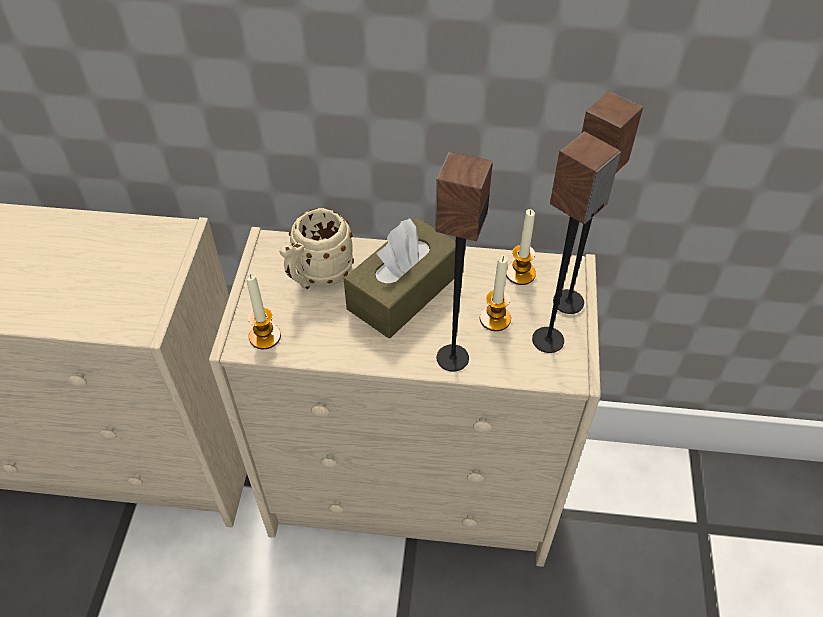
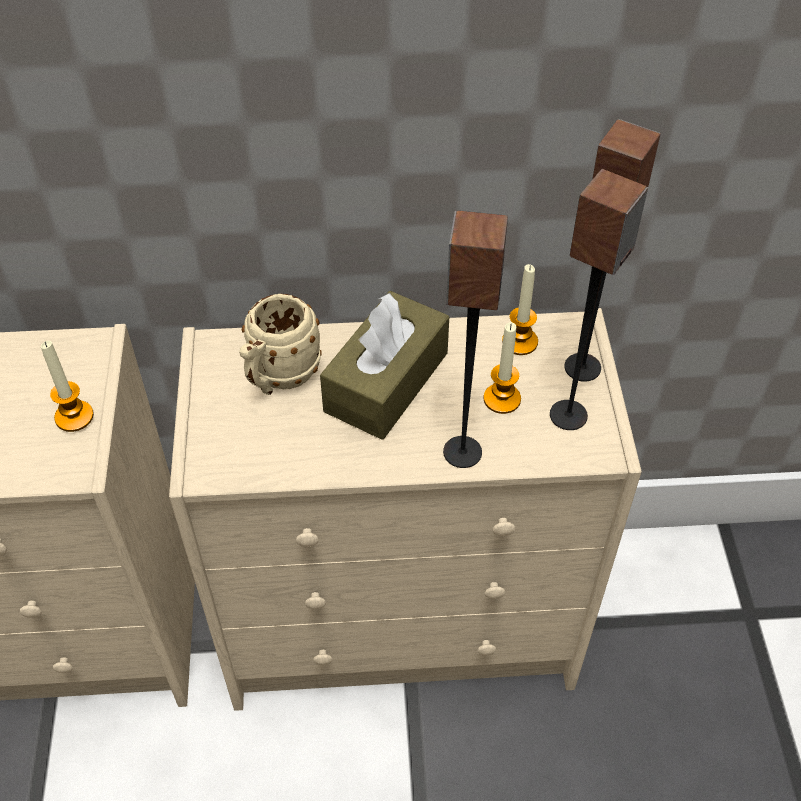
camera: 10 degrees left, 0 degrees up
candle [246,274,281,349] -> candle moved to [41,341,94,432]

